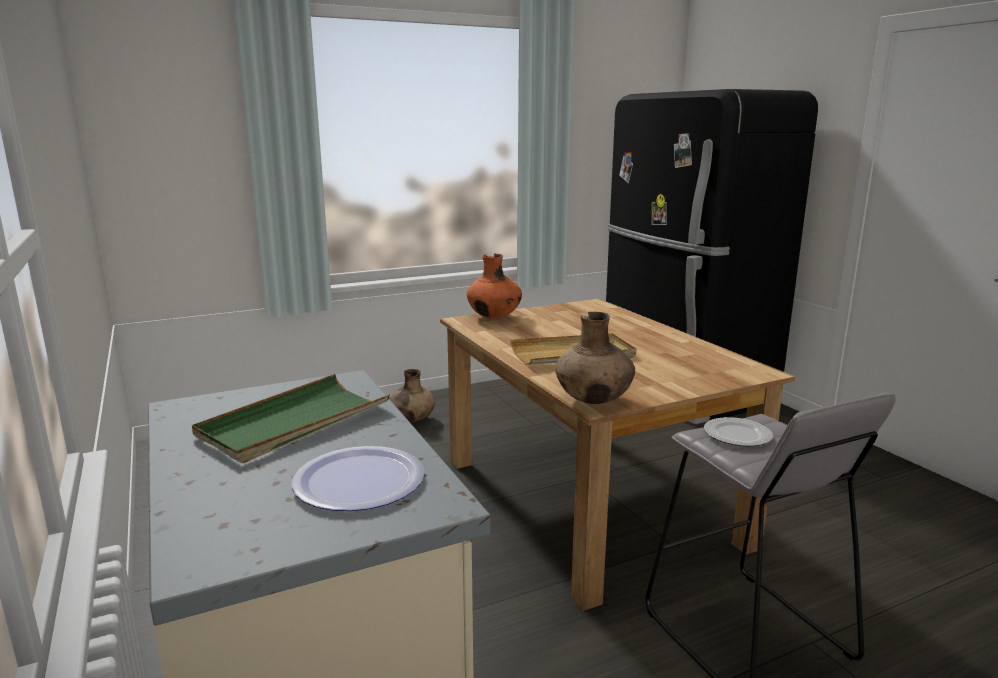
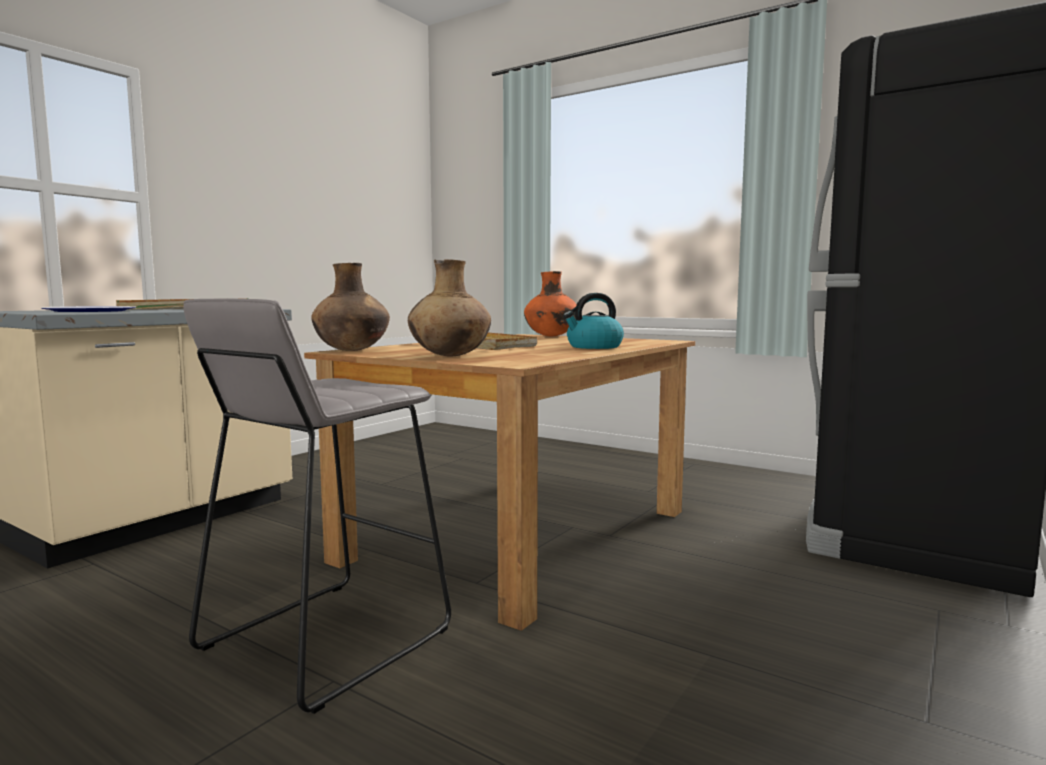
camera: 60 degrees right, 10 degrees down
brown vase [390,369,435,422] -> brown vase moved to [408,259,491,357]
plate [704,417,773,446] -> none
none -> kettle [563,293,624,349]

